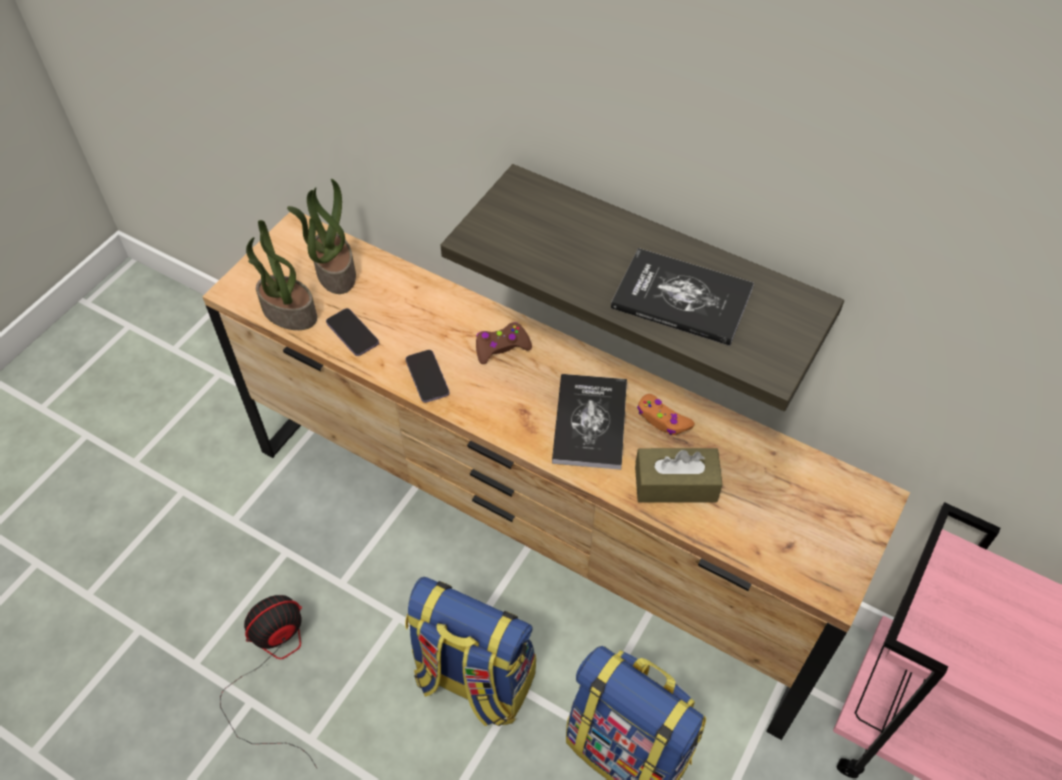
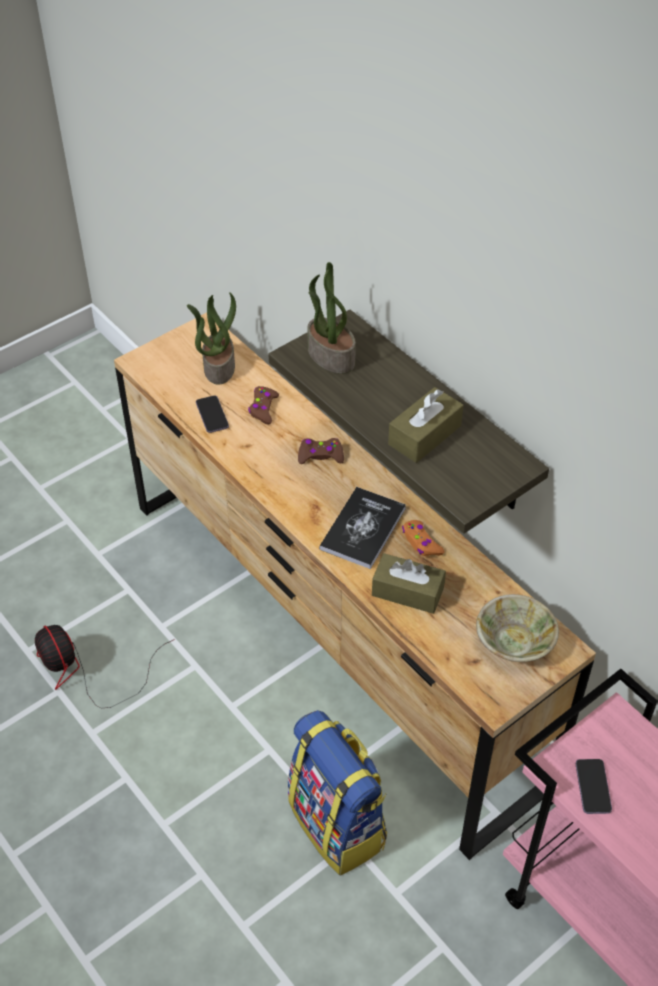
camera: 20 degrees right, 5 degrees down
fan [220,595,318,769] -> fan turned 105 degrees counterclockwise [35,625,175,708]
potted plant [246,220,317,330] -> potted plant moved to [307,262,356,374]
backpack [405,577,536,726] -> none
phone [406,350,449,403] -> phone moved to [576,759,612,814]
book [611,248,754,346] -> brown tissue box [388,387,463,463]
none -> brown game controller [248,386,279,424]
none -> beige bowl [476,594,559,662]

